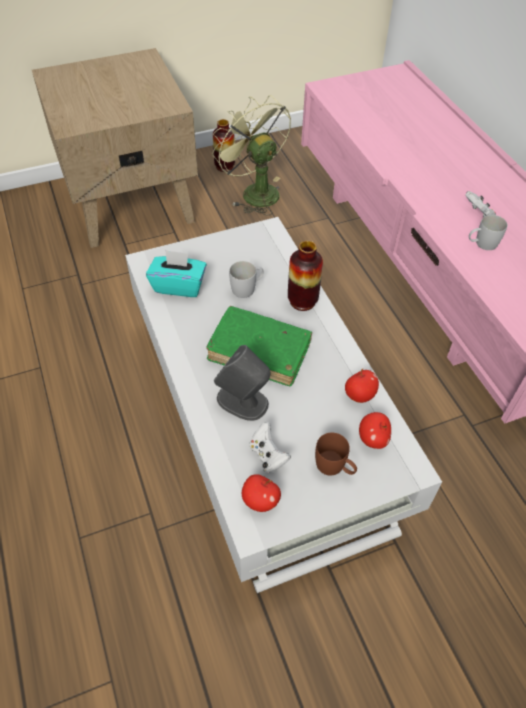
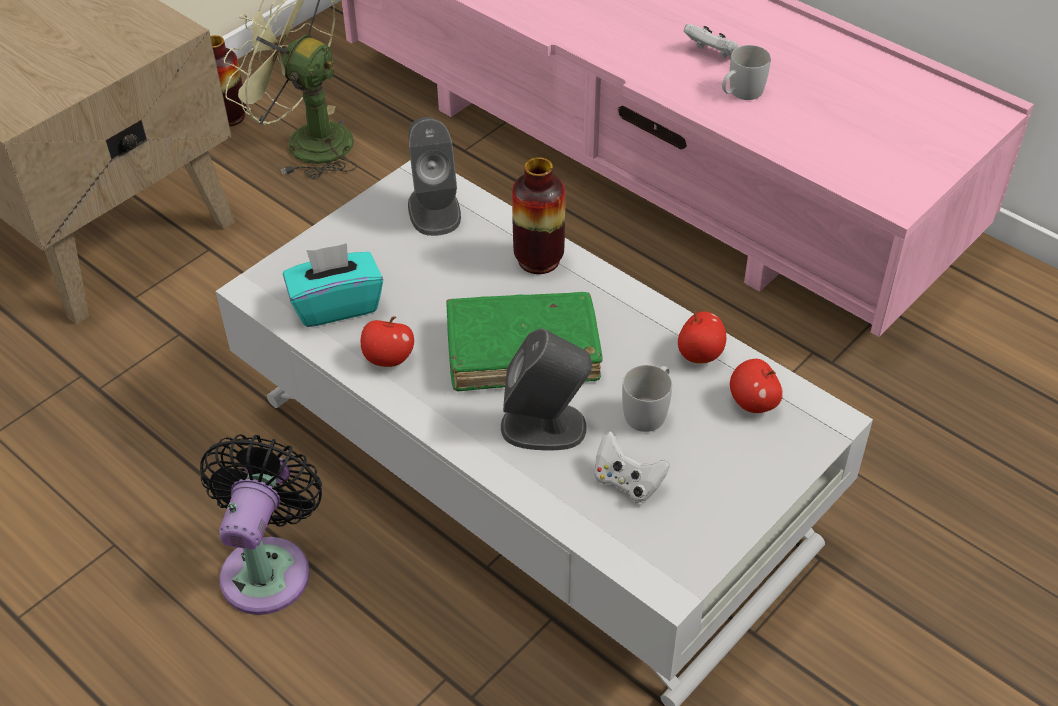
camera: 25 degrees left, 5 degrees down
white mug [229,261,264,298] -> white mug moved to [622,365,672,432]
apple [242,474,281,512] -> apple moved to [361,316,414,367]
brown mug [315,433,357,476] -> none
none -> black fan [200,434,322,615]
none -> grey speaker [408,117,461,236]

